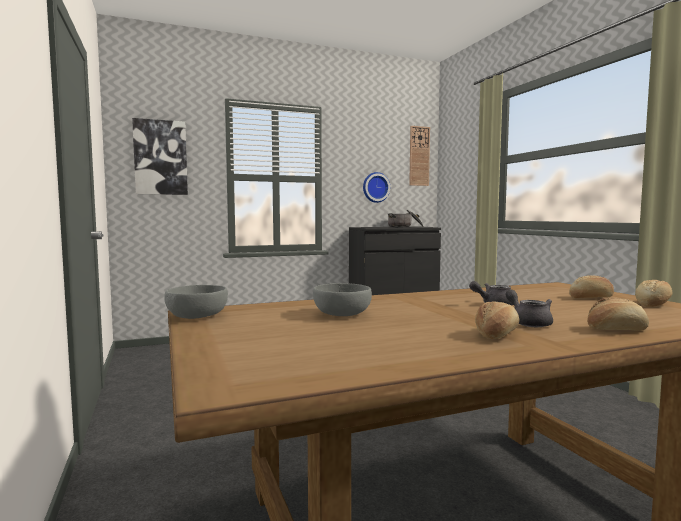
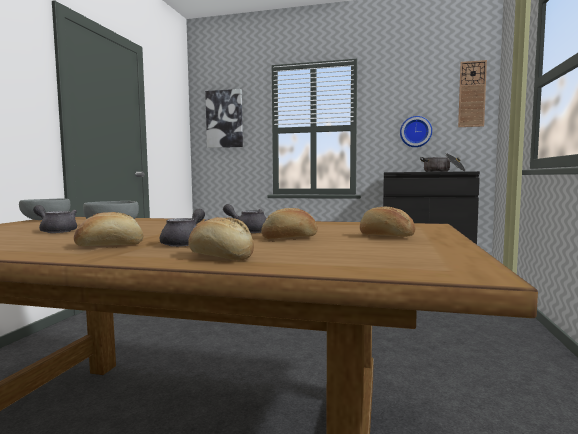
camera: 35 degrees right, 0 degrees up
bread [635,280,673,307] -> bread moved to [261,208,318,239]
none -> grey teapot [33,205,77,233]

